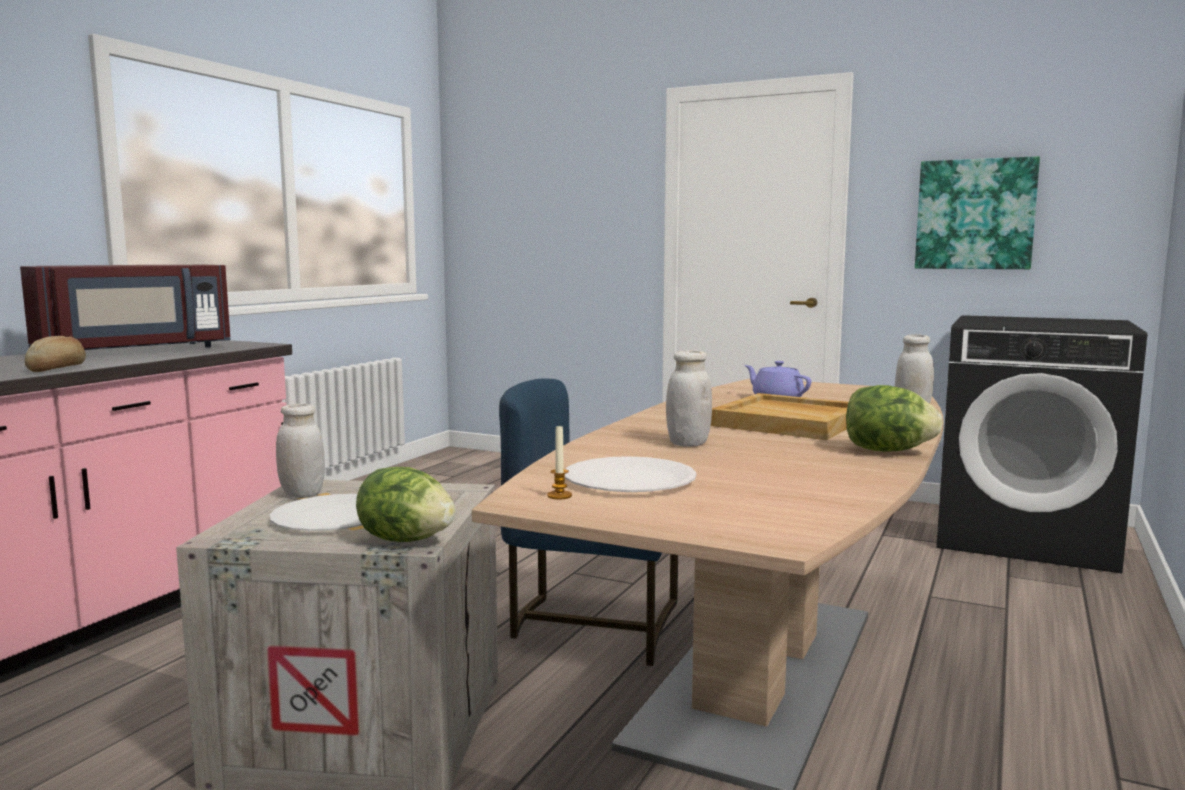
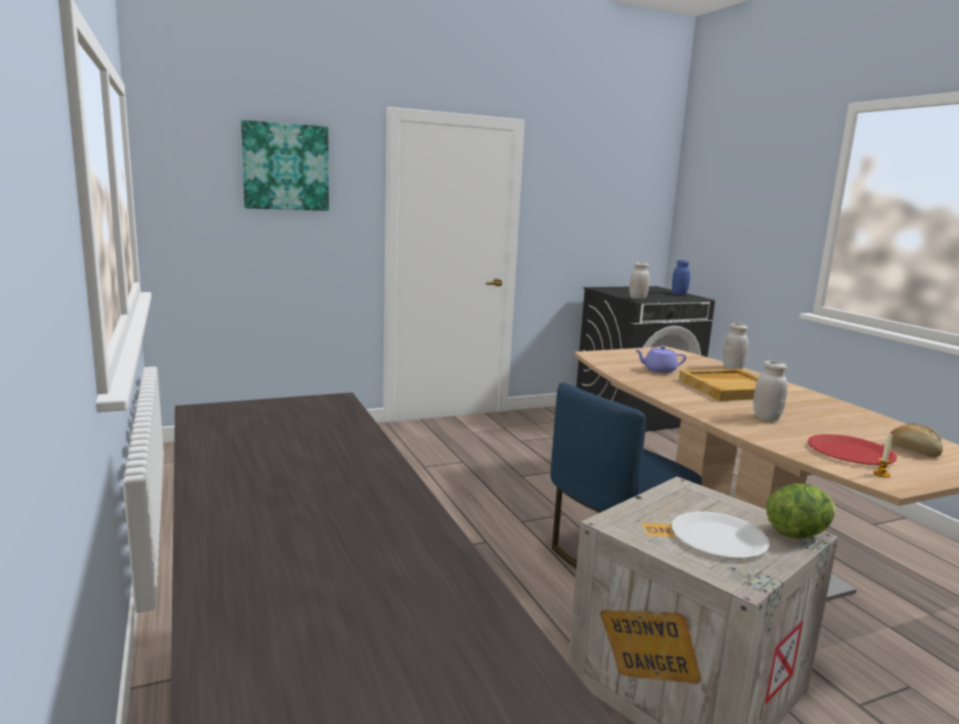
camera: 50 degrees left, 5 degrees up
red microwave [20,264,231,350] -> none
bread [25,336,86,372] -> bread moved to [890,423,943,457]
white jar [276,404,325,498] -> white jar moved to [629,263,650,299]
white plate [565,456,697,492] -> red plate [808,434,897,465]
lettuce [846,385,943,452] -> none
picture [915,156,1040,269] -> picture moved to [241,120,329,211]
none -> blue jar [672,260,690,295]

